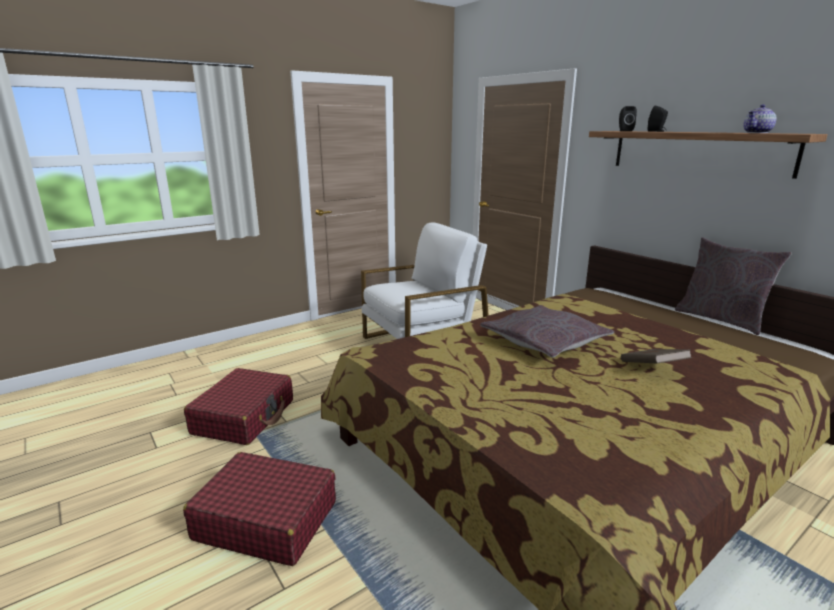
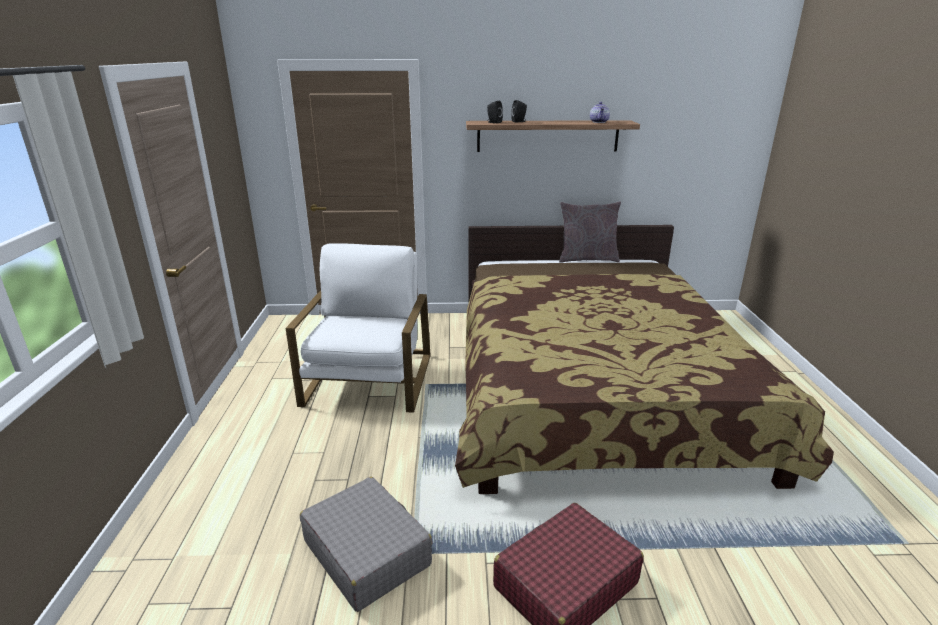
camera: 55 degrees left, 5 degrees up
red suitcase [184,368,293,445] -> grey suitcase [300,477,432,612]
grey pillow [480,305,614,358] -> none
brown book [621,349,692,364] -> none

